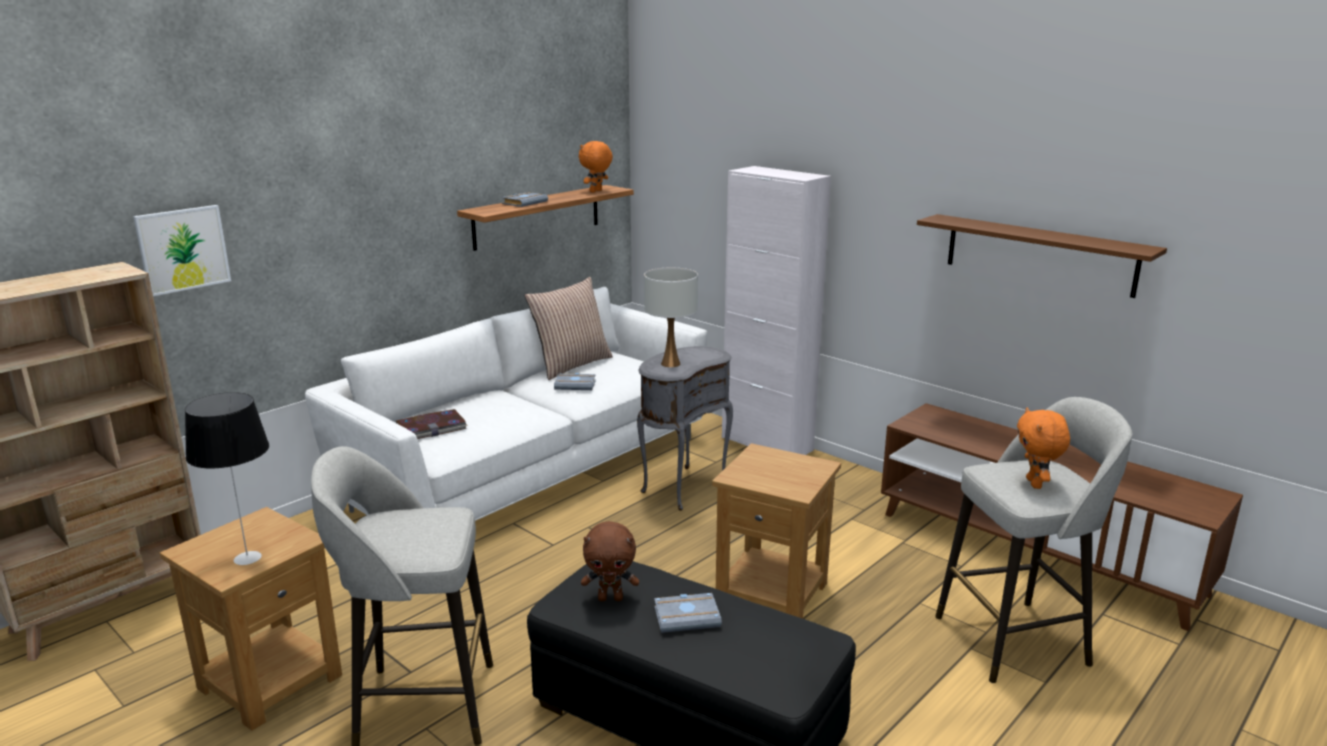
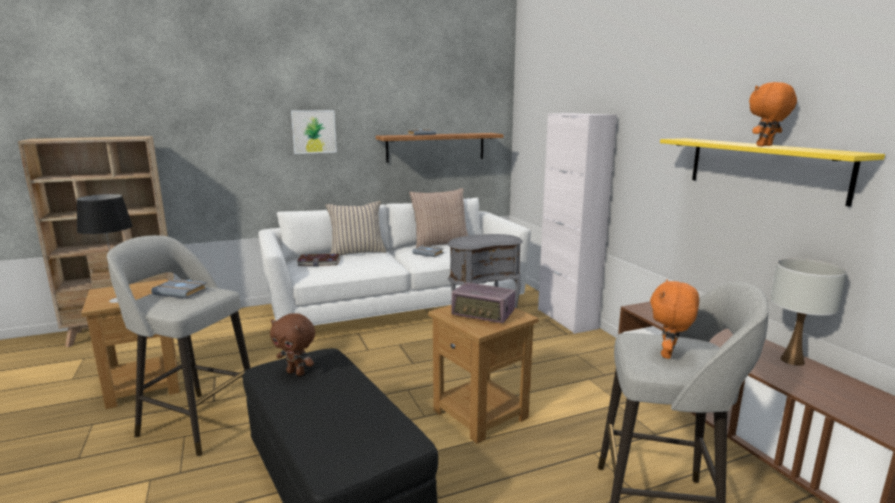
camera: 25 degrees right, 5 degrees down
picture [133,205,231,296] -> picture moved to [291,110,337,154]
orange plush toy [579,141,613,192] -> orange plush toy moved to [749,82,797,146]
white table lamp [644,267,698,368] -> white table lamp moved to [771,258,847,366]
grey book [654,593,722,633] -> grey book moved to [151,279,208,299]
brown shelf [917,214,1167,298] -> yellow shelf [660,138,885,206]
none -> beige pillow [325,201,386,256]
none -> radio [451,282,516,323]

